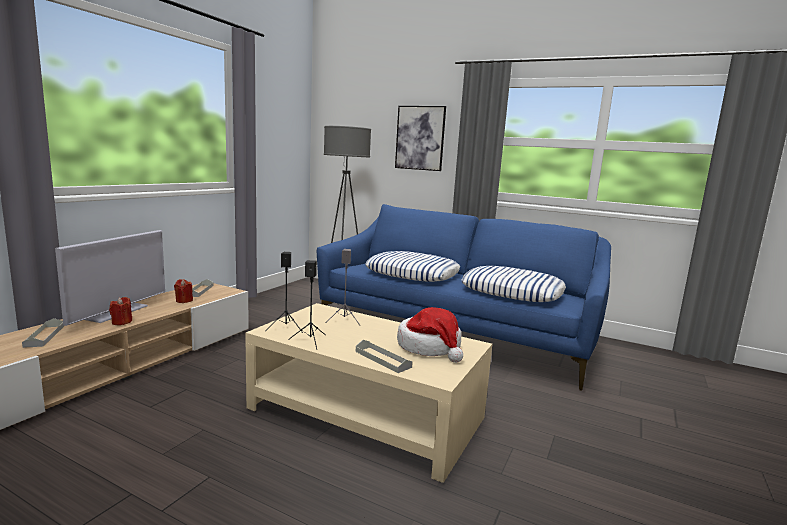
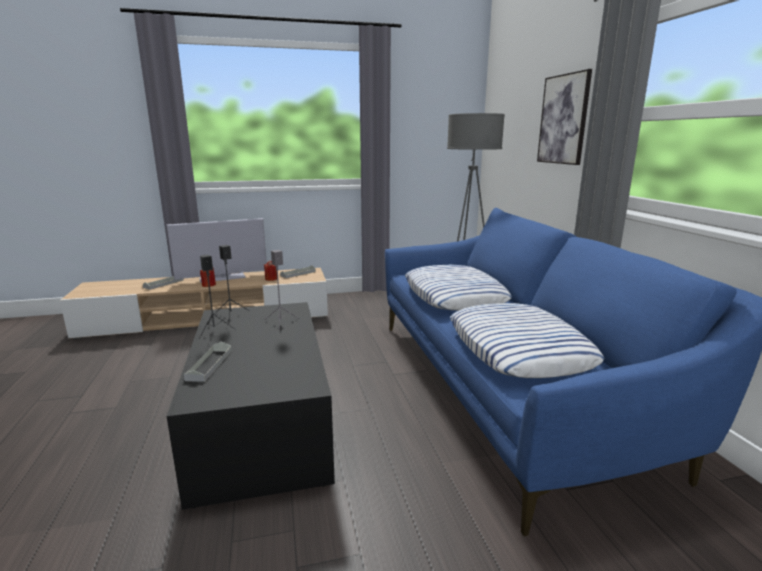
camera: 50 degrees right, 5 degrees up
beige coffee table [245,303,492,483] -> black coffee table [166,302,335,510]
hat [397,307,463,363] -> none

